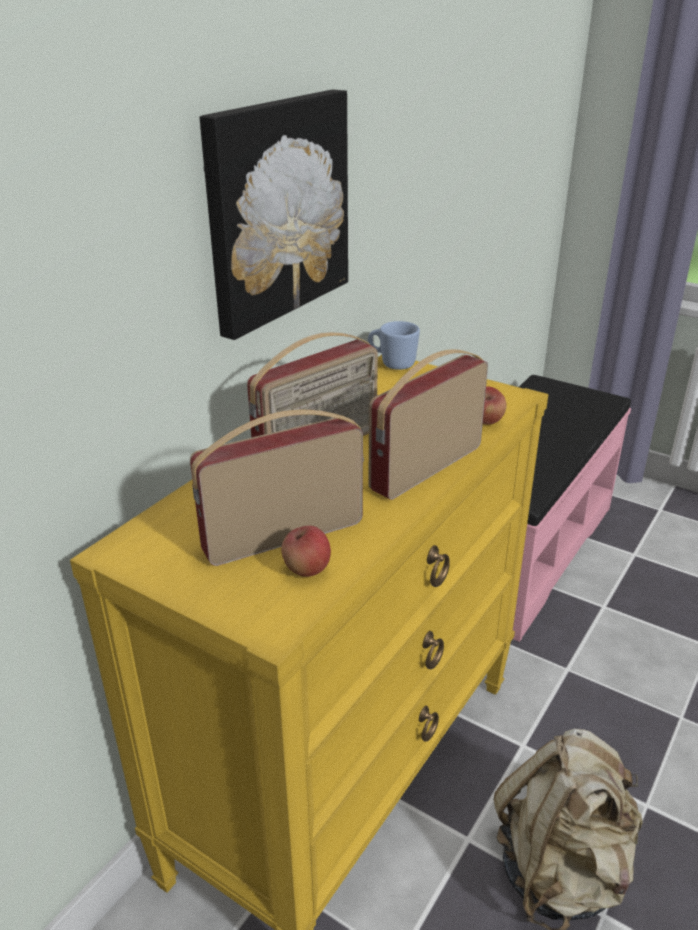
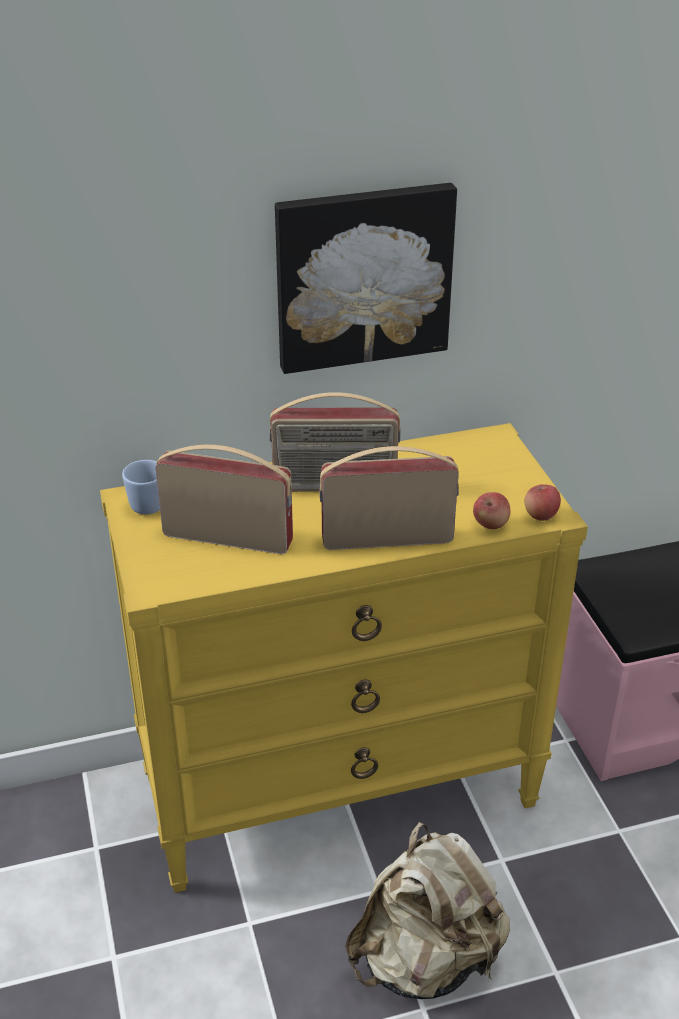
camera: 40 degrees right, 5 degrees up
apple [281,526,331,577] -> apple moved to [525,484,561,521]
blue mug [368,321,420,370] -> blue mug moved to [122,460,160,514]

